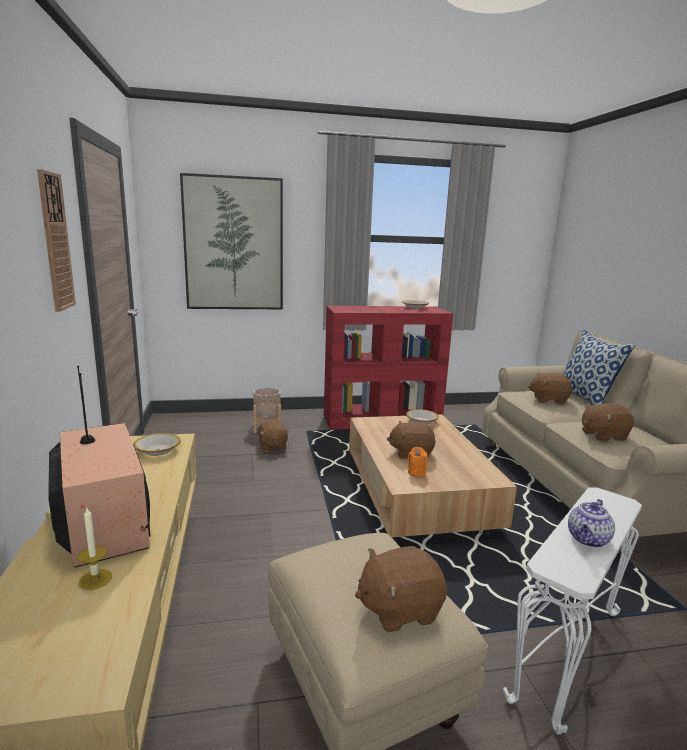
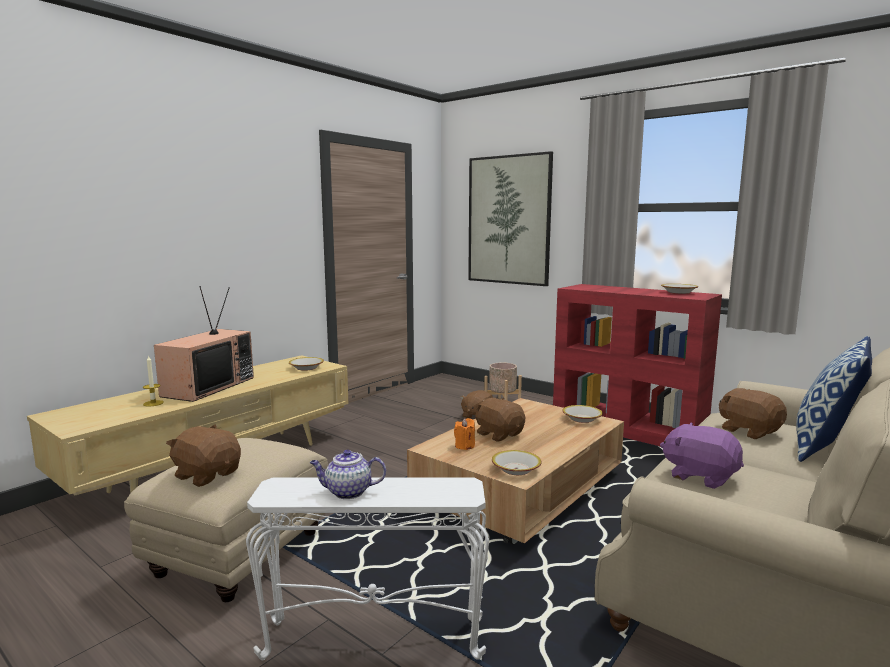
camera: 50 degrees right, 5 degrees down
wall clock [37,169,76,312] -> none
brown plush toy [582,403,634,442] -> purple plush toy [660,423,744,489]
none -> bowl [492,450,541,475]

